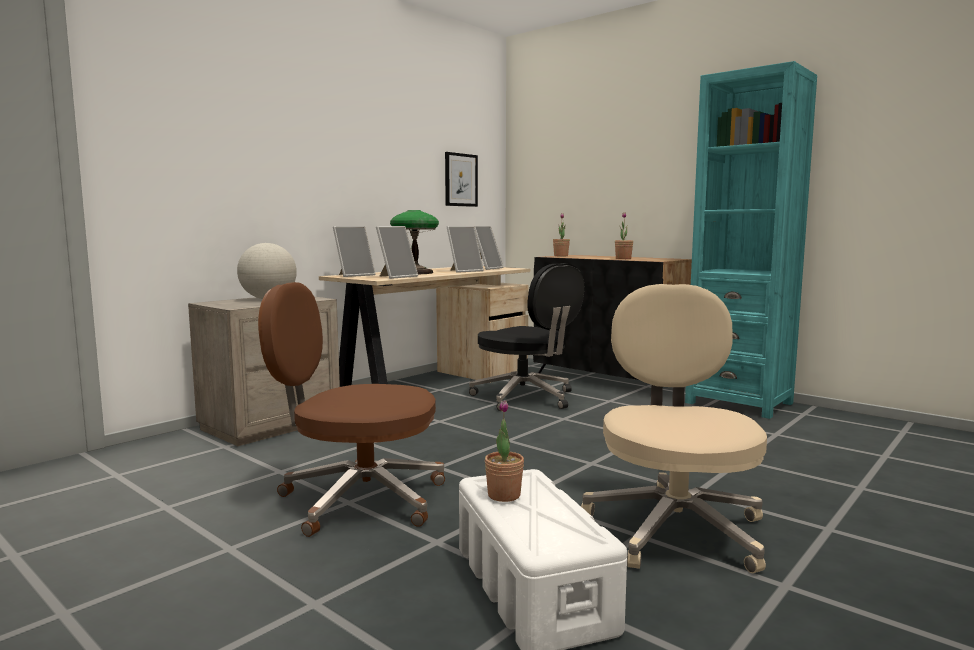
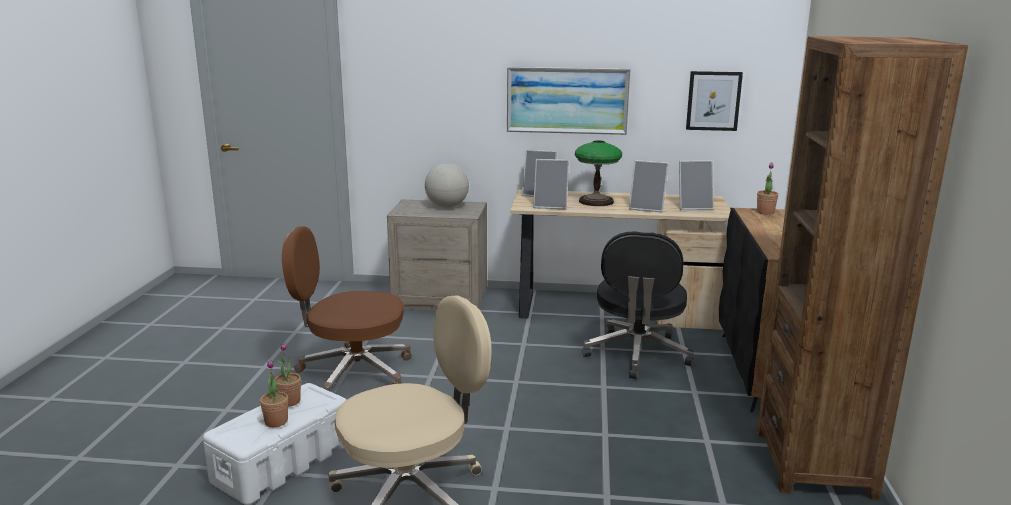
camera: 55 degrees right, 10 degrees up
brown office chair [258,282,445,537] -> brown office chair turned 60 degrees counterclockwise [282,226,411,392]
potted plant [615,212,633,259] -> potted plant moved to [260,360,288,427]
turquoise bookcase [685,61,817,419] -> brown bookcase [757,36,968,500]
none -> picture [507,67,630,135]

